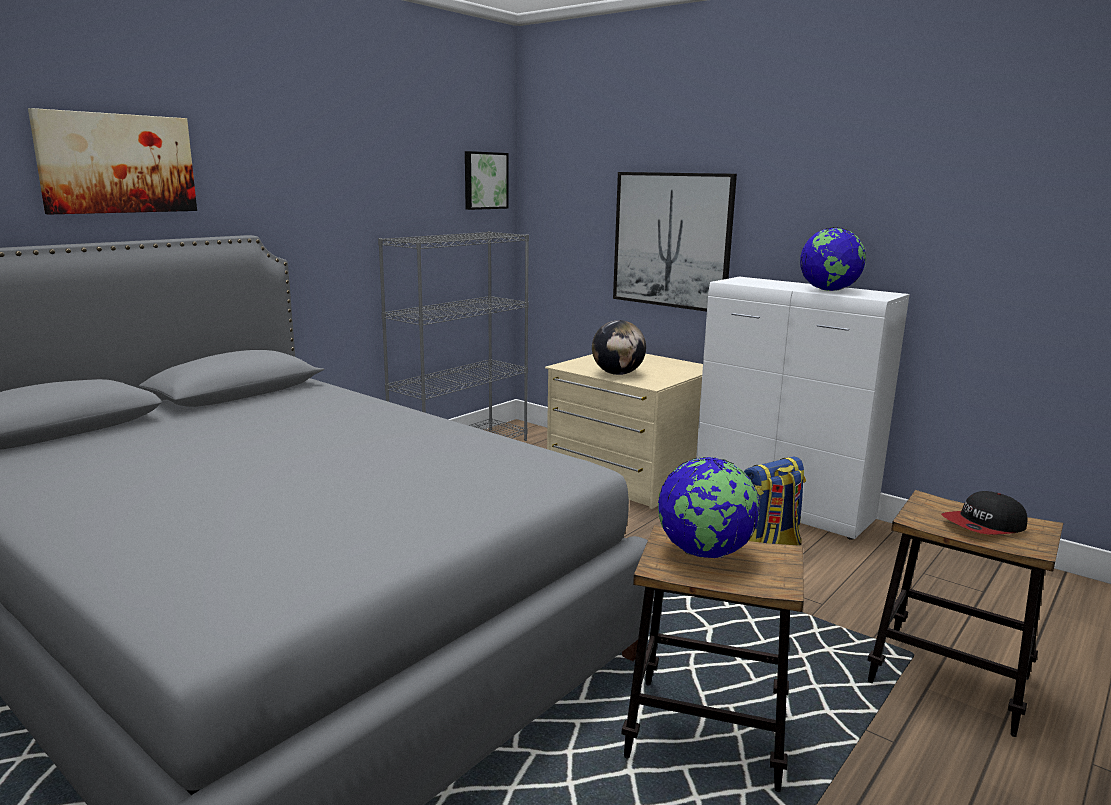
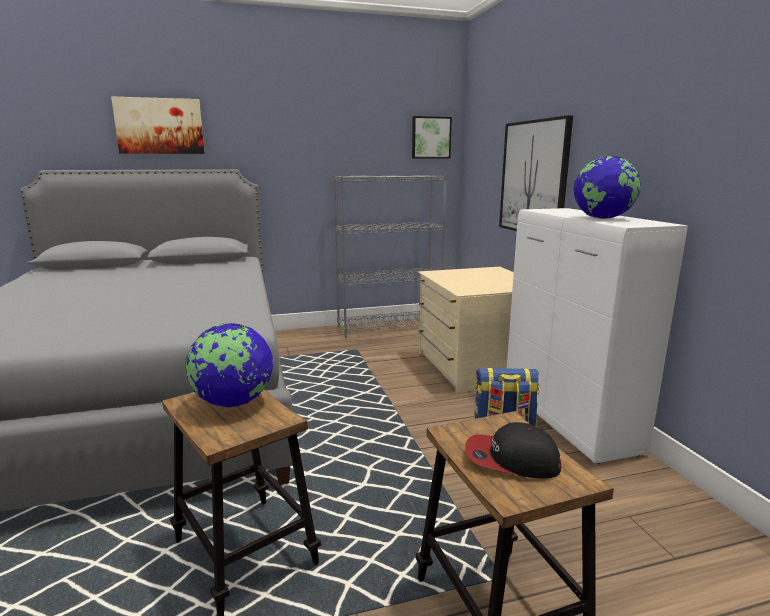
camera: 35 degrees right, 0 degrees up
globe [592,320,646,375] -> none

